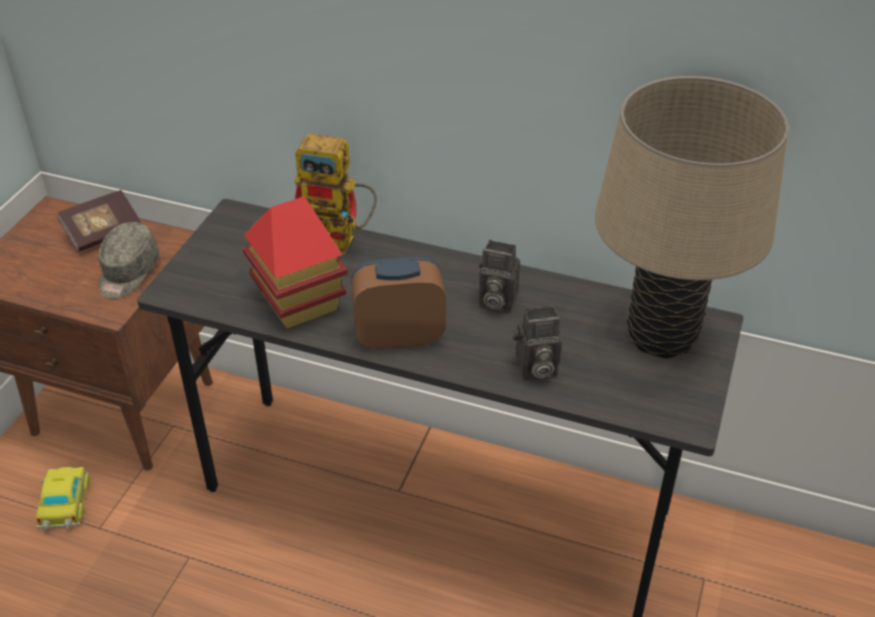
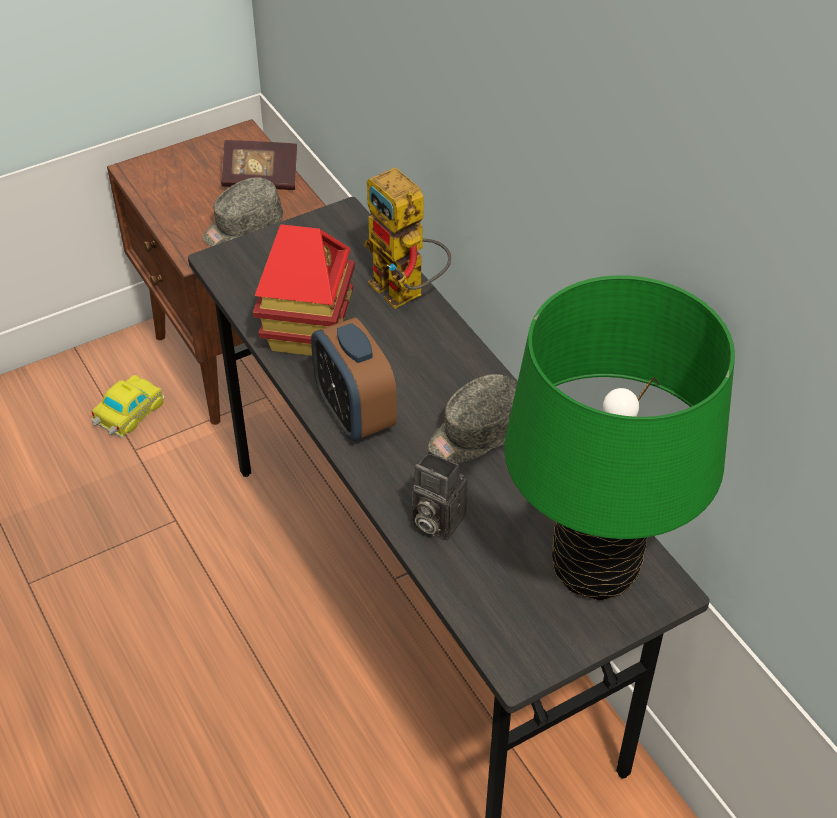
camera: 40 degrees right, 5 degrees up
alarm clock [351,257,446,350] -> alarm clock turned 150 degrees counterclockwise [311,317,397,441]
camera [479,240,520,314] -> grey cap [428,374,517,463]
beige table lamp [595,76,788,359] -> green table lamp [504,275,735,601]

